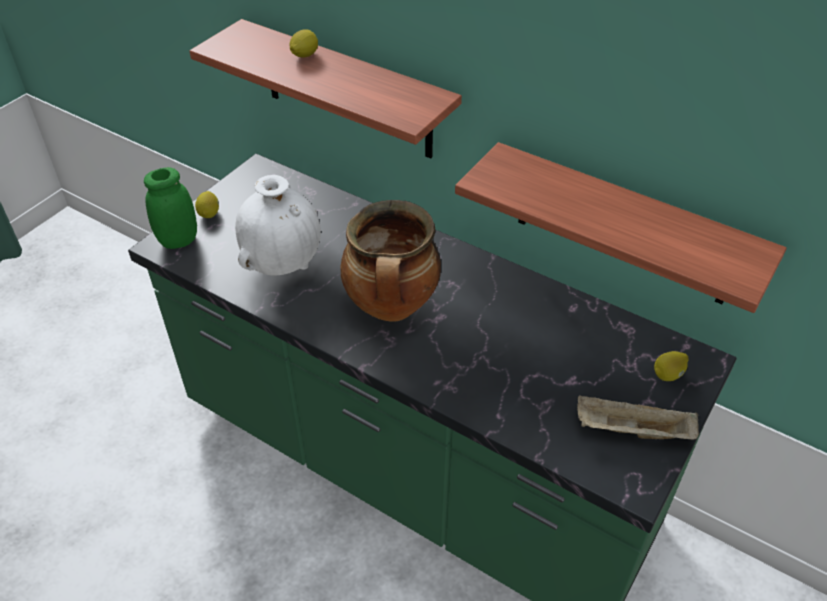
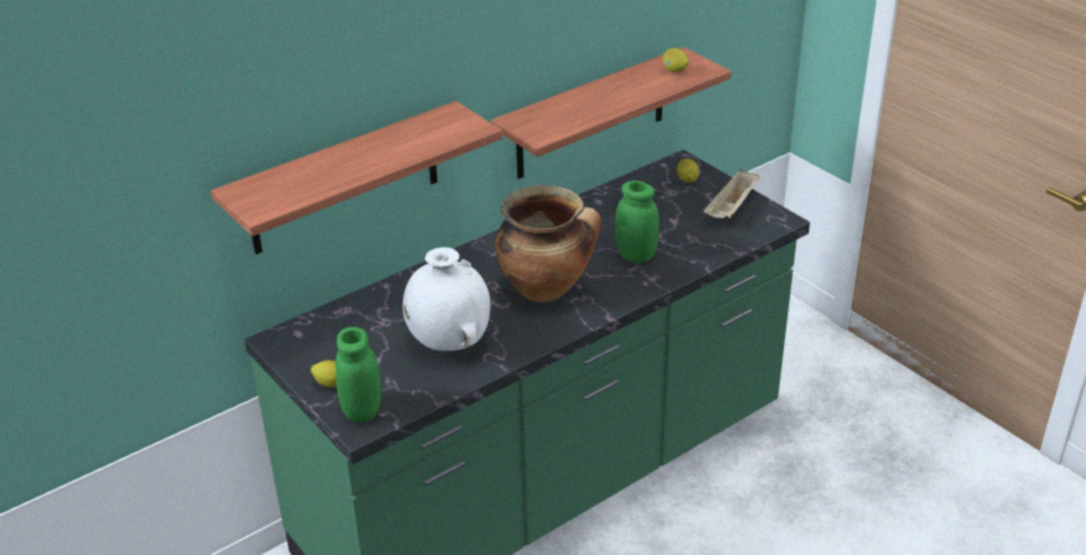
camera: 70 degrees left, 10 degrees down
lemon [290,29,318,58] -> lemon moved to [663,48,689,72]
none -> green jar [615,180,659,263]

